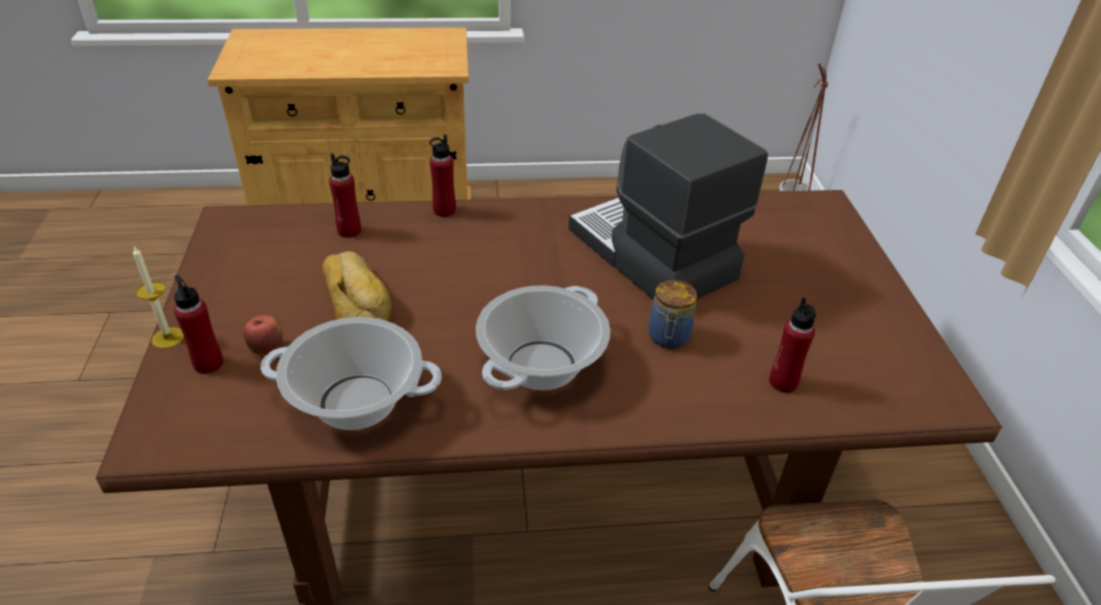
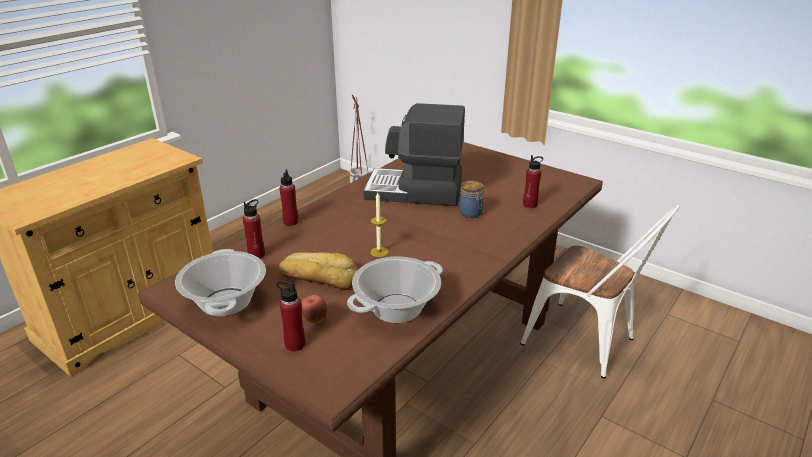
camera: 45 degrees left, 10 degrees down
candle [133,246,184,349] -> candle moved to [370,192,388,257]
cooking pot [476,285,610,390] -> cooking pot moved to [175,249,266,316]

